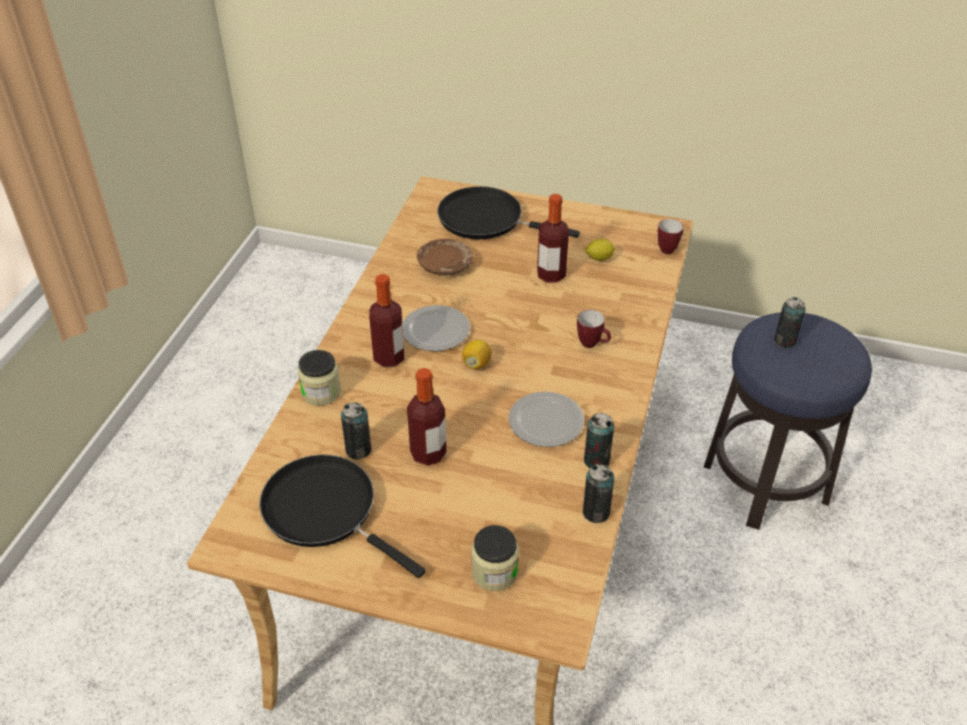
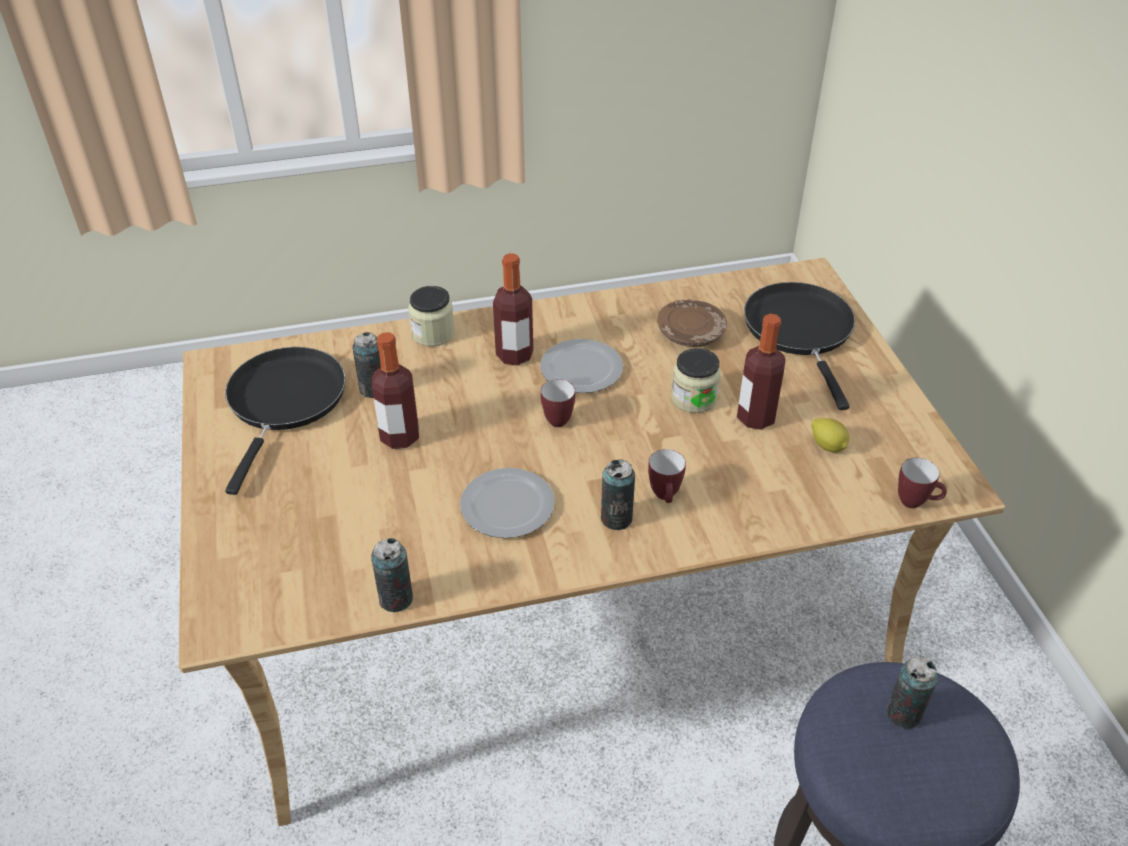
camera: 60 degrees right, 0 degrees up
lemon [462,340,492,369] -> mug [541,379,575,427]
jar [471,525,519,591] -> jar moved to [671,348,721,413]
can [584,413,614,469] -> can moved to [601,459,635,530]

